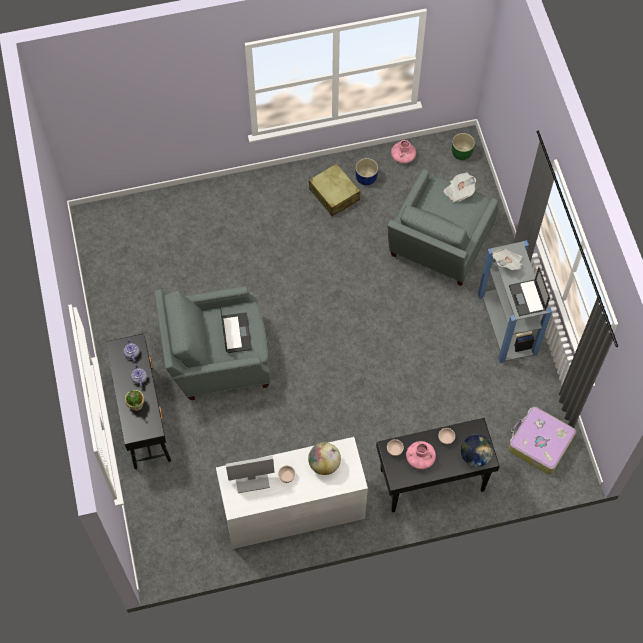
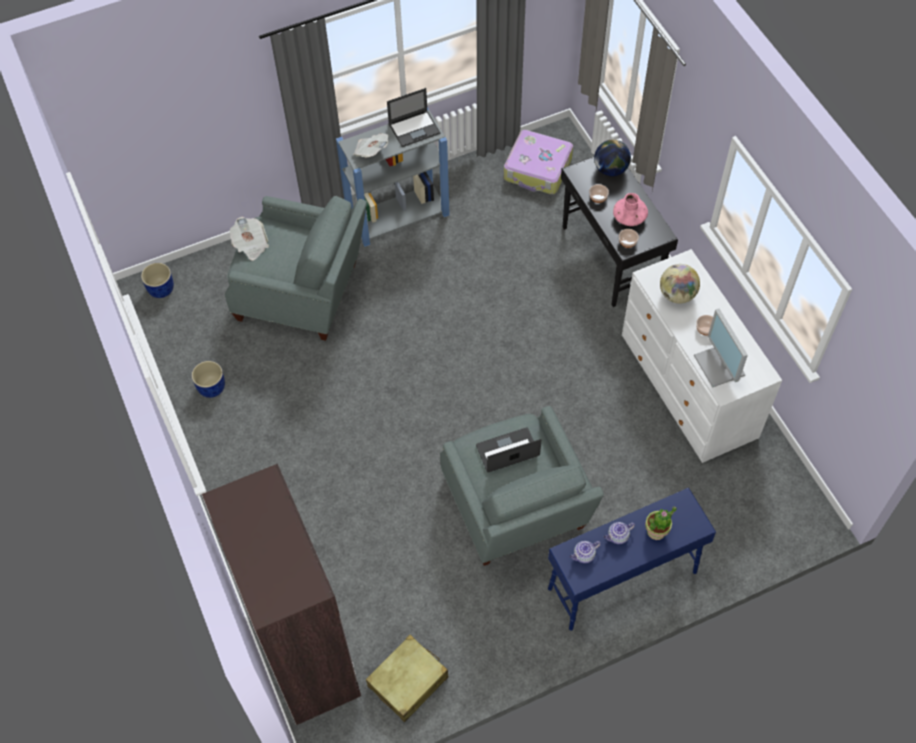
camera: 100 degrees left, 5 degrees down
black console table [106,334,171,469] -> blue console table [548,488,716,631]
beige suitcase [309,163,360,216] -> beige suitcase moved to [366,635,449,722]
pink vase [391,140,416,163] -> none
green planter [452,133,475,160] -> blue planter [141,263,174,298]
none -> brown wardrobe [202,464,361,725]

